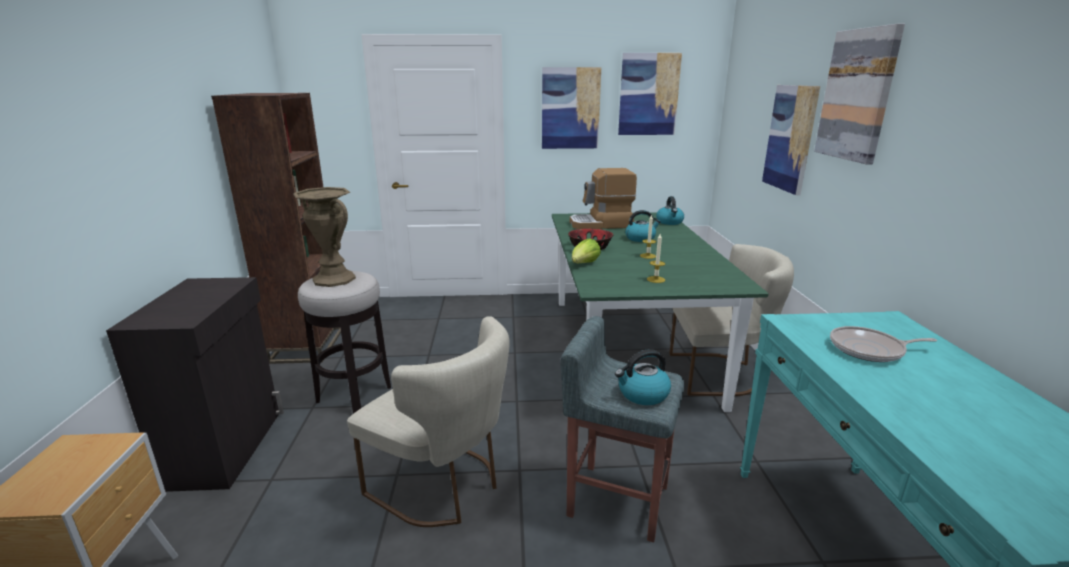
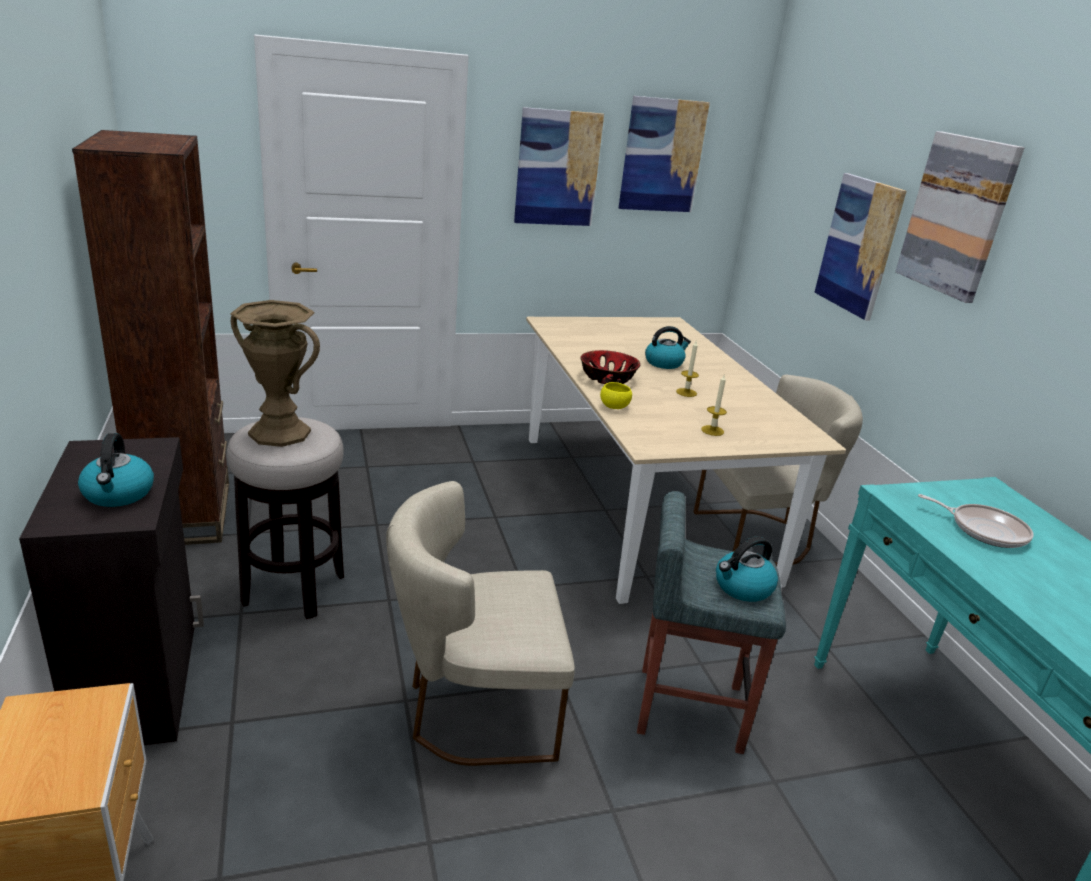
camera: 15 degrees left, 5 degrees up
beige chair [347,316,510,527] -> beige chair turned 150 degrees clockwise [386,481,575,766]
green dining table [552,212,769,412] -> beige dining table [526,317,846,604]
coffee machine [570,168,637,229] -> none
lettuce [572,238,601,263] -> yellow bowl [600,382,632,409]
kettle [656,196,684,225] -> kettle moved to [78,433,154,507]
frying pan [830,326,937,362] -> frying pan turned 135 degrees counterclockwise [918,494,1033,548]

